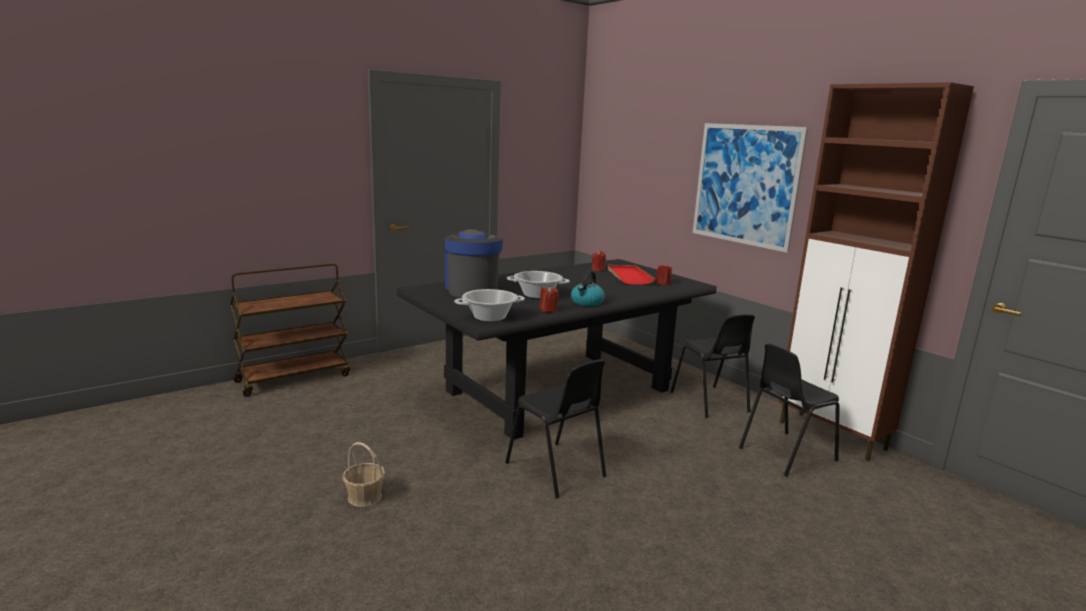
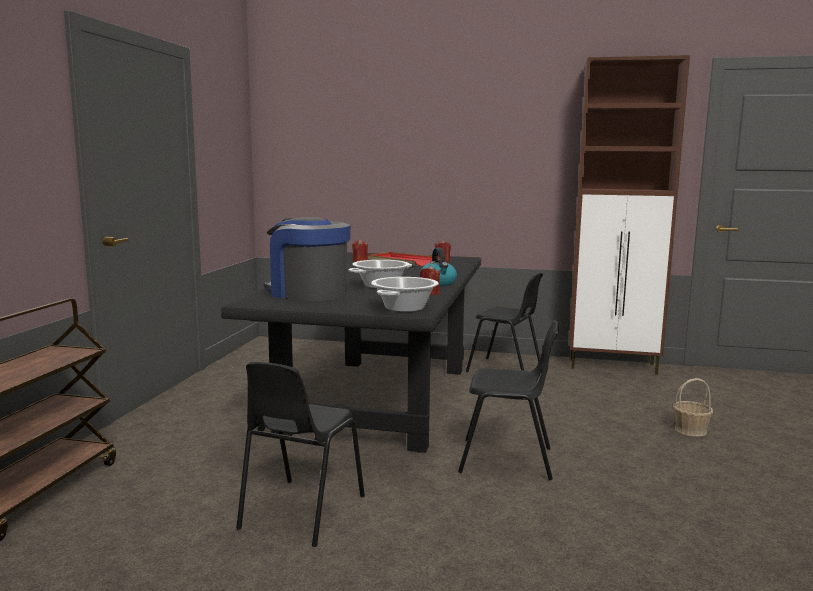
camera: 40 degrees left, 5 degrees down
basket [342,442,385,507] -> basket moved to [673,378,713,437]
picture [693,123,808,253] -> none
black chair [739,344,840,477] -> black chair moved to [236,362,365,547]

